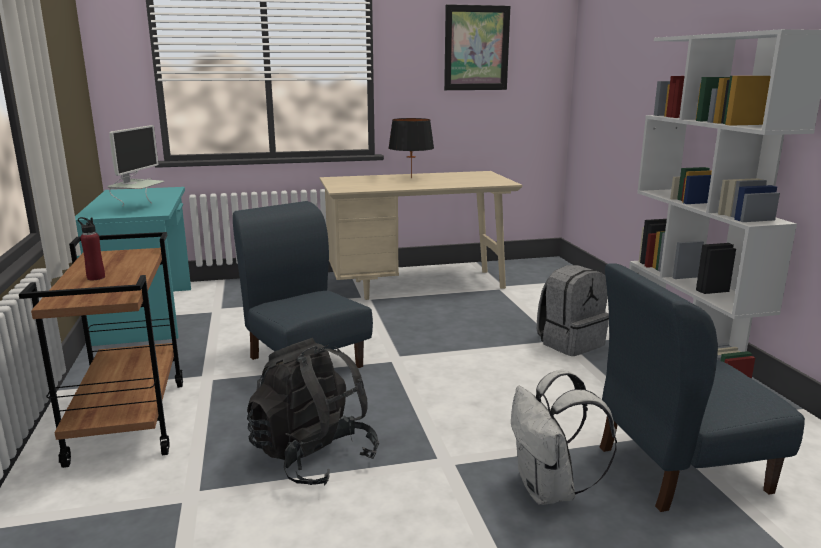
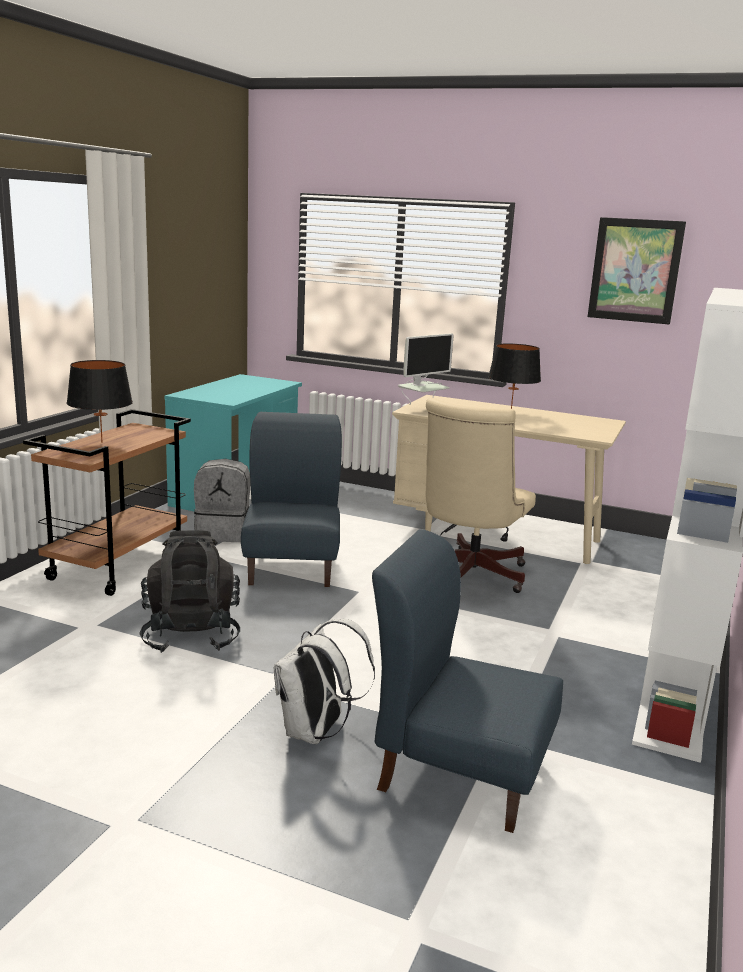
camera: 35 degrees right, 0 degrees up
red bottle [78,217,105,280] -> black table lamp [67,360,133,443]
monitor [107,125,165,206] -> monitor moved to [398,333,454,405]
grey backpack [537,265,609,356] -> grey backpack moved to [194,459,250,542]
none -> beige office chair [426,398,536,593]

